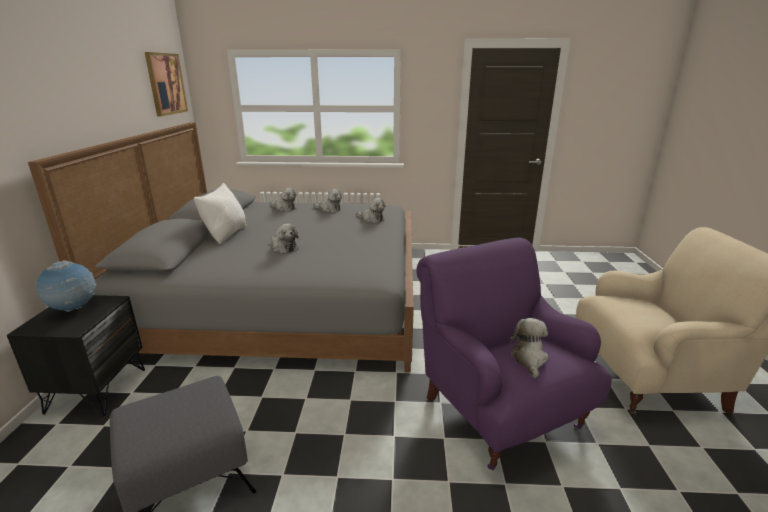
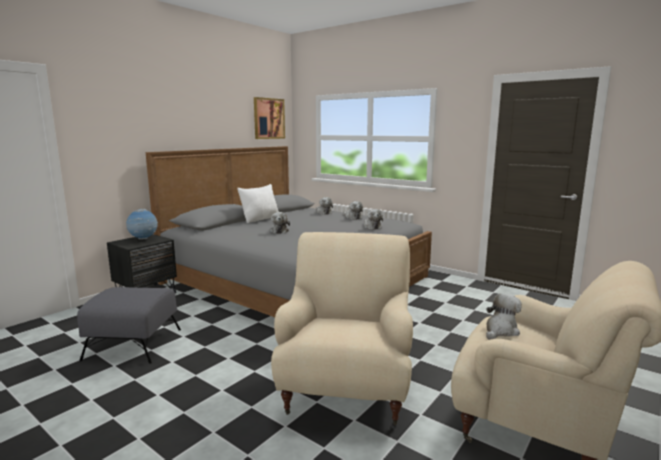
camera: 35 degrees right, 10 degrees down
purple armchair [416,238,612,470] -> beige armchair [271,232,413,426]
plush toy [509,318,549,379] -> plush toy moved to [486,293,522,340]

